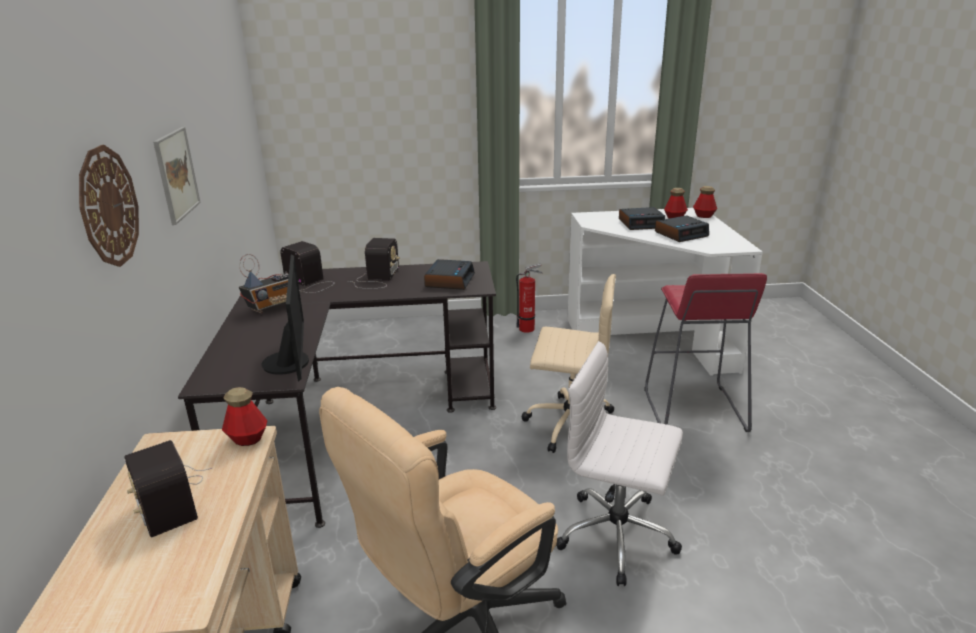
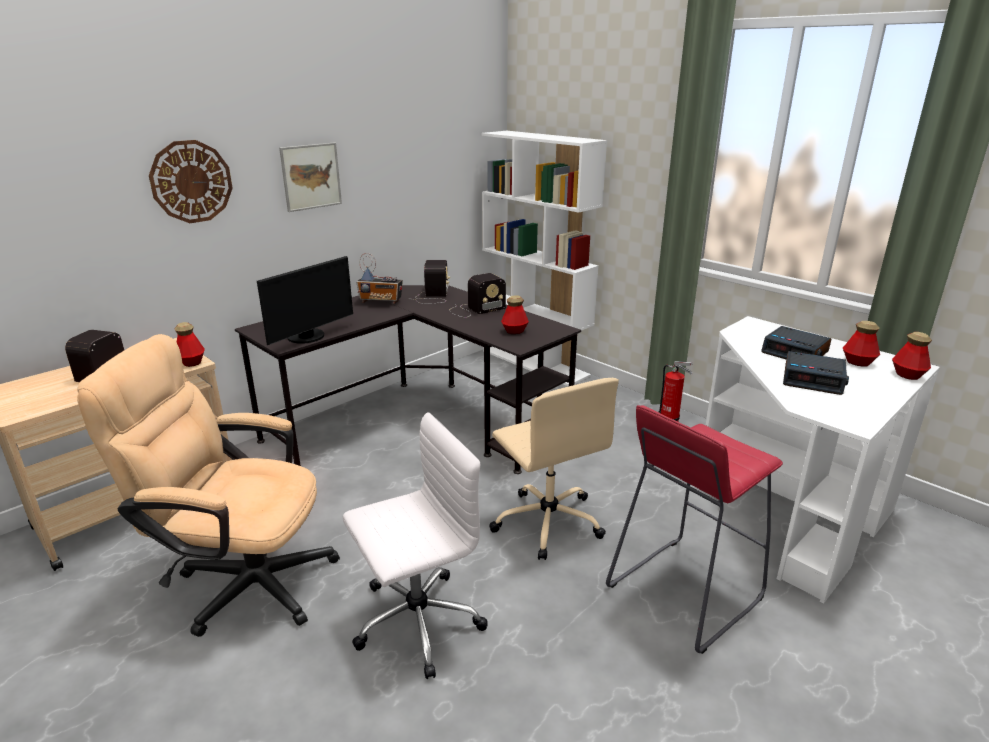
camera: 50 degrees right, 0 degrees up
alarm clock [424,259,475,290] -> bottle [501,295,529,334]
white office chair [556,341,683,586] -> white office chair turned 75 degrees clockwise [343,412,488,679]
none -> white bookcase [481,131,607,387]

